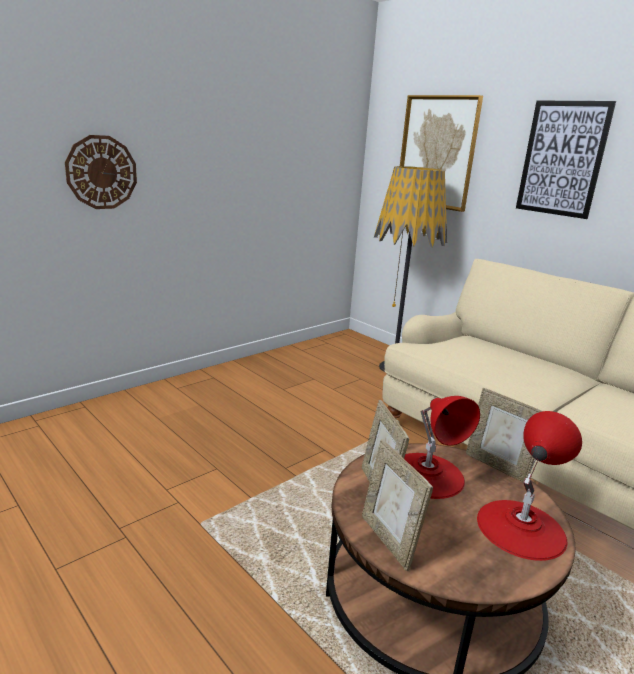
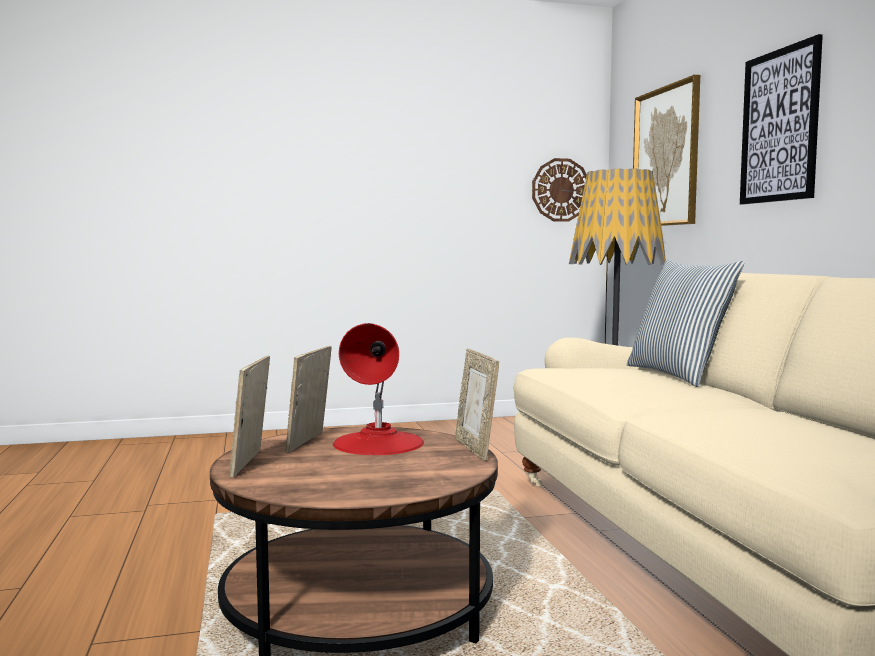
camera: 30 degrees right, 15 degrees down
wall clock [65,135,137,209] -> wall clock moved to [532,158,587,222]
red table lamp [477,411,582,561] -> none
none -> pillow [627,260,744,387]

